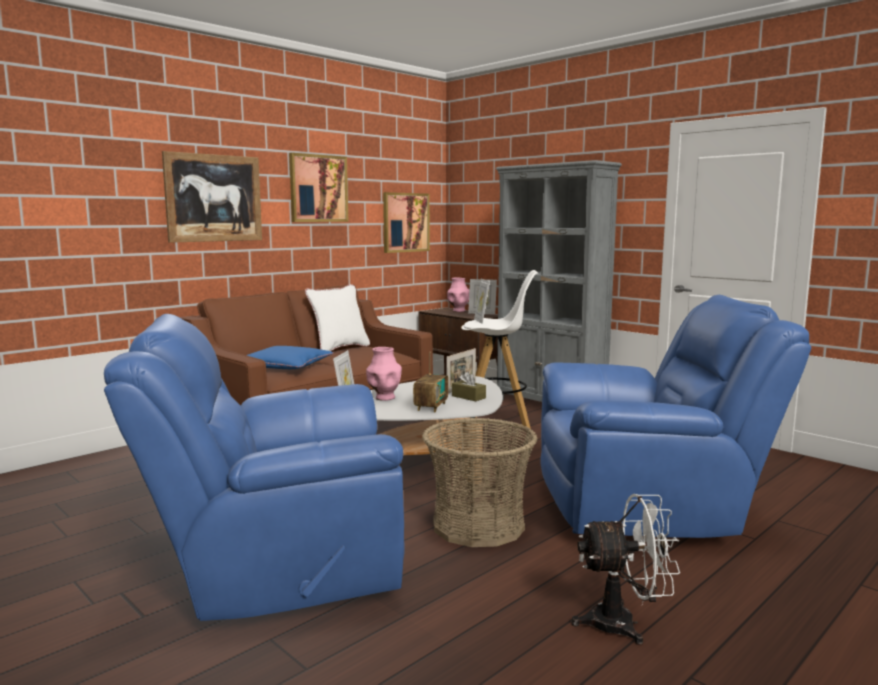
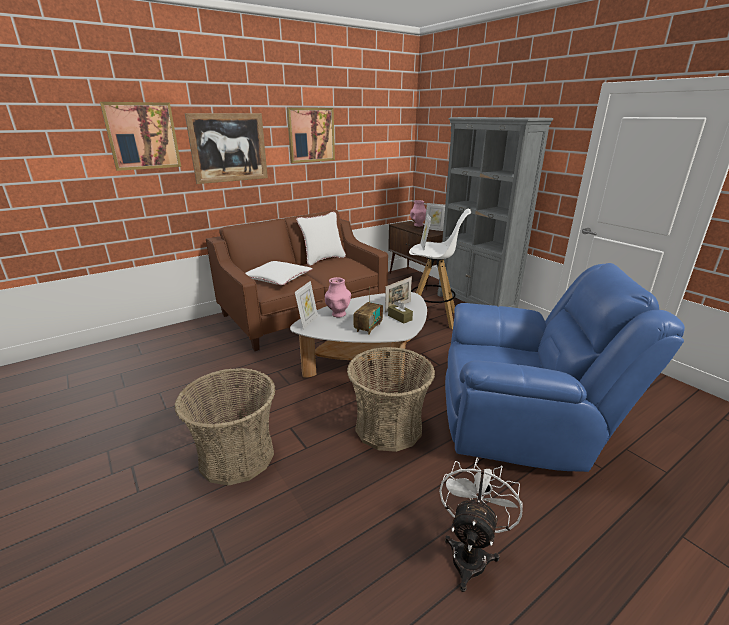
camera: 10 degrees right, 15 degrees up
blue armchair [104,314,405,621] -> basket [175,368,276,486]
blue pillow [246,346,334,369] -> white pillow [245,261,313,285]
picture [383,192,430,253] -> picture moved to [100,102,181,171]
white fan [571,494,680,645] -> white fan turned 75 degrees counterclockwise [439,457,523,592]

